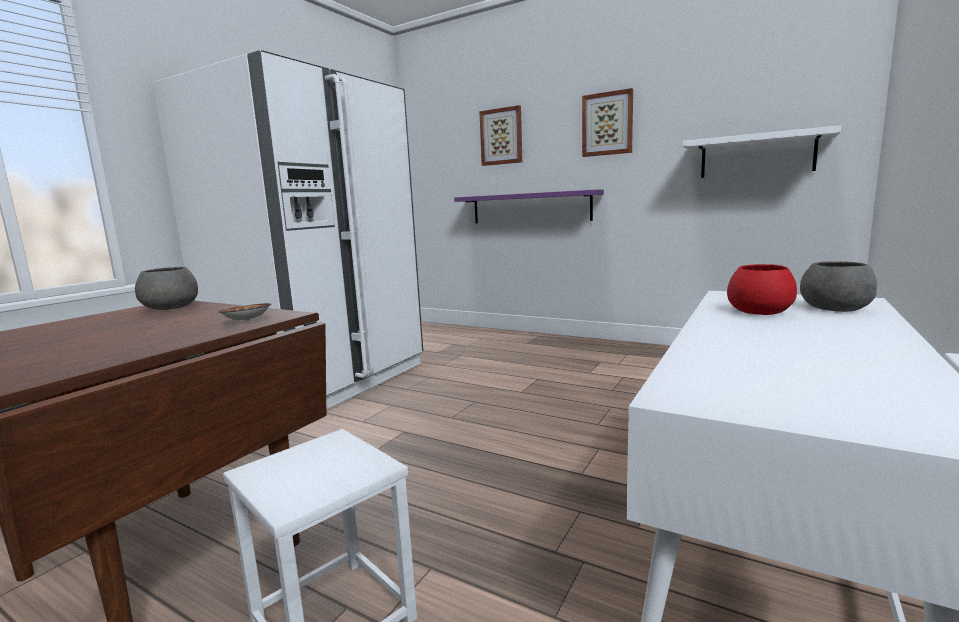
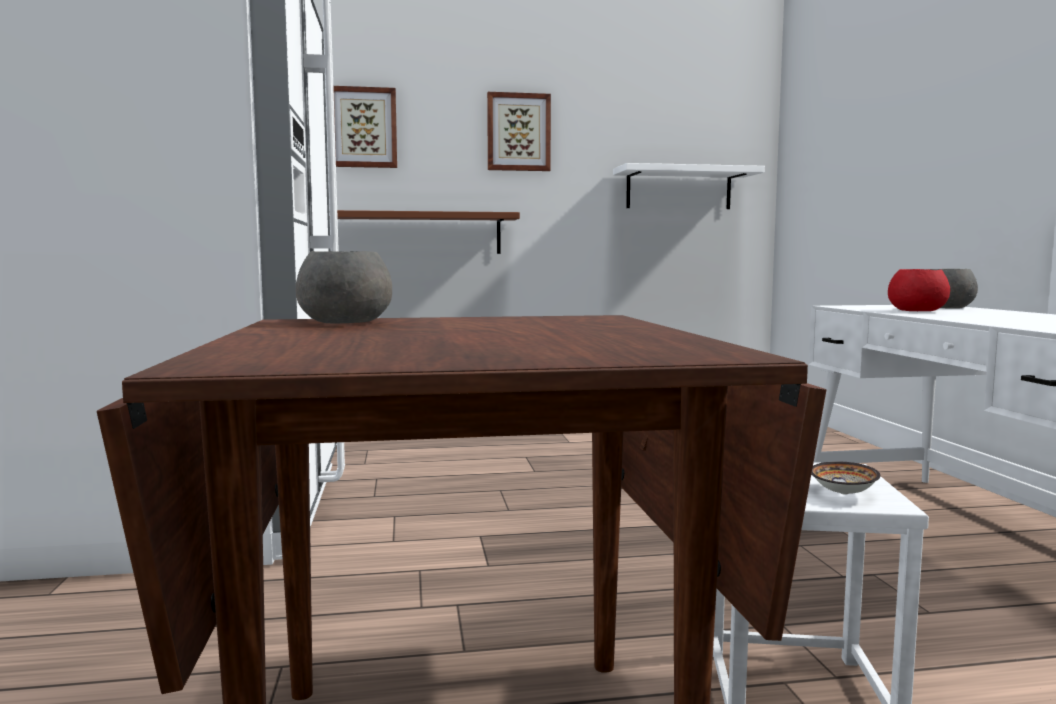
camera: 40 degrees left, 5 degrees down
bowl [218,303,271,322] -> bowl moved to [811,461,881,495]
purple shelf [454,190,604,224] -> brown shelf [329,210,520,254]

